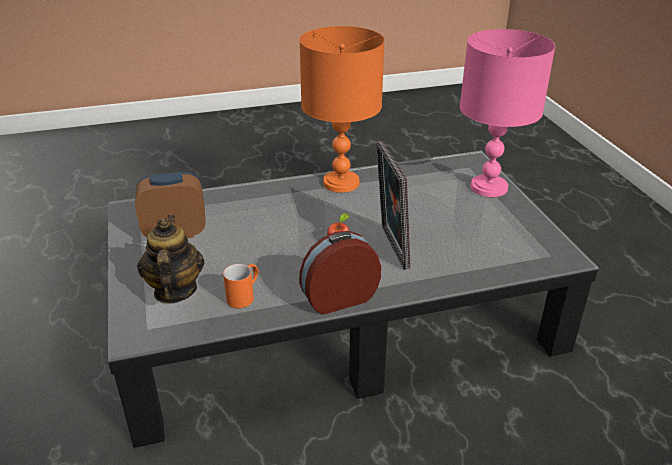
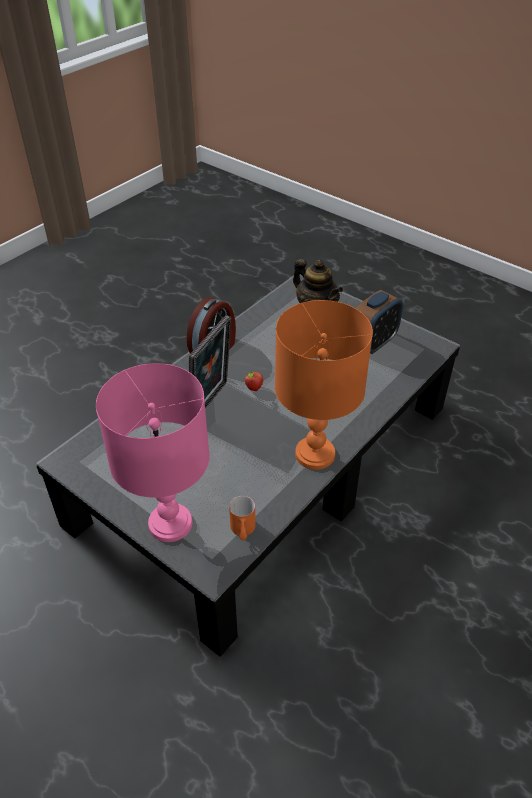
camera: 145 degrees right, 10 degrees up
orange mug [223,264,259,308] -> orange mug moved to [229,496,255,541]
picture frame [376,141,411,270] -> picture frame turned 75 degrees clockwise [189,315,231,409]

